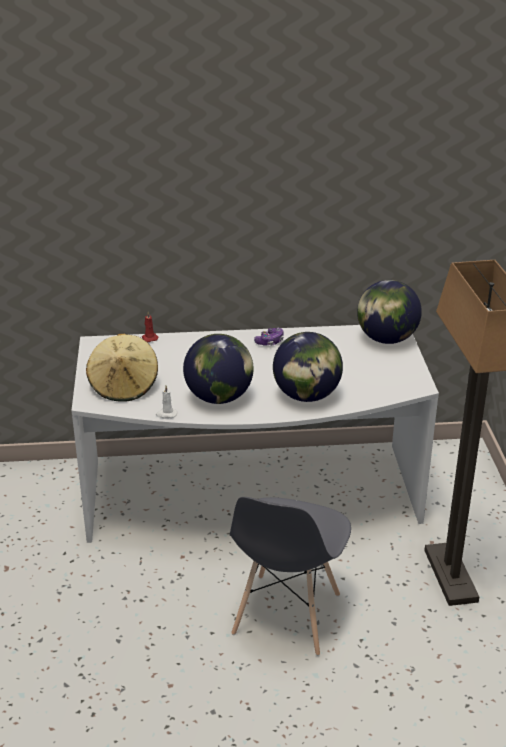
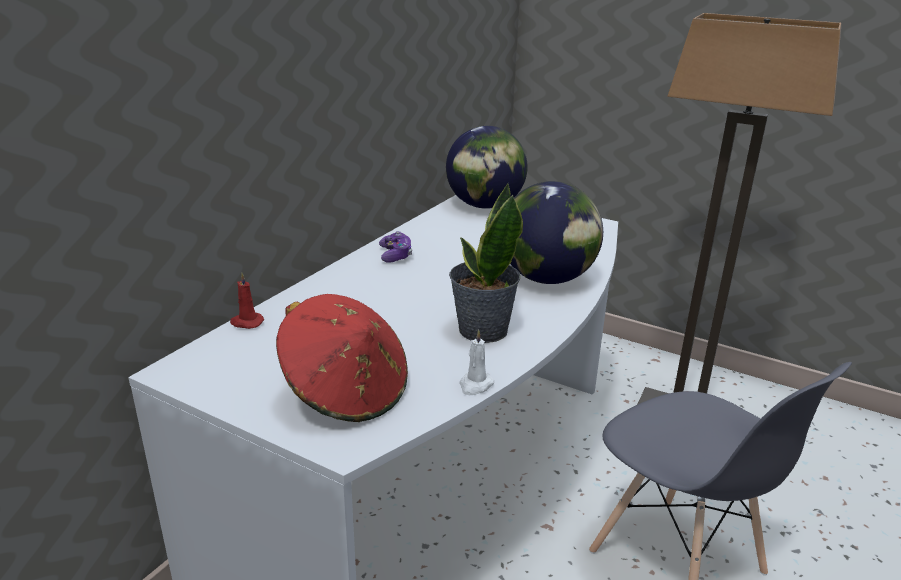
camera: 55 degrees left, 5 degrees down
beige hat [86,334,158,402] -> red hat [276,294,408,422]
globe [183,334,254,404] -> potted plant [449,184,523,343]

